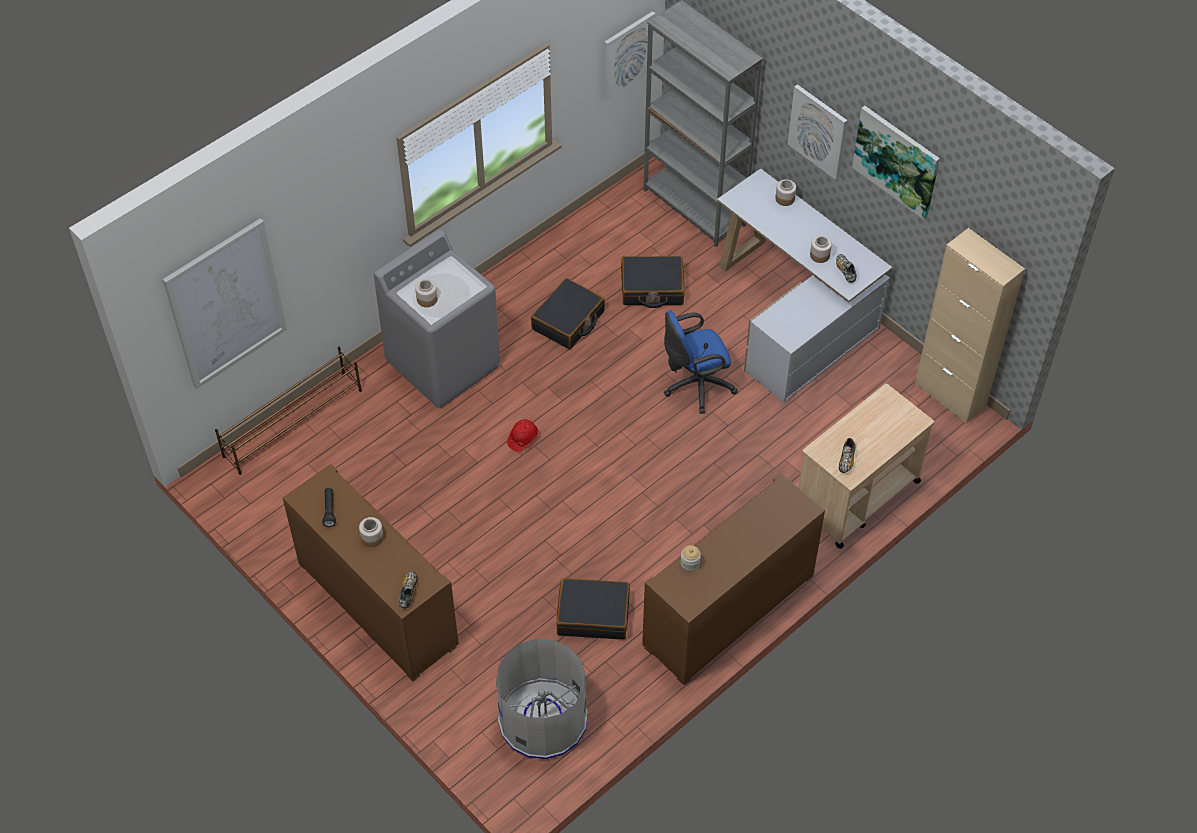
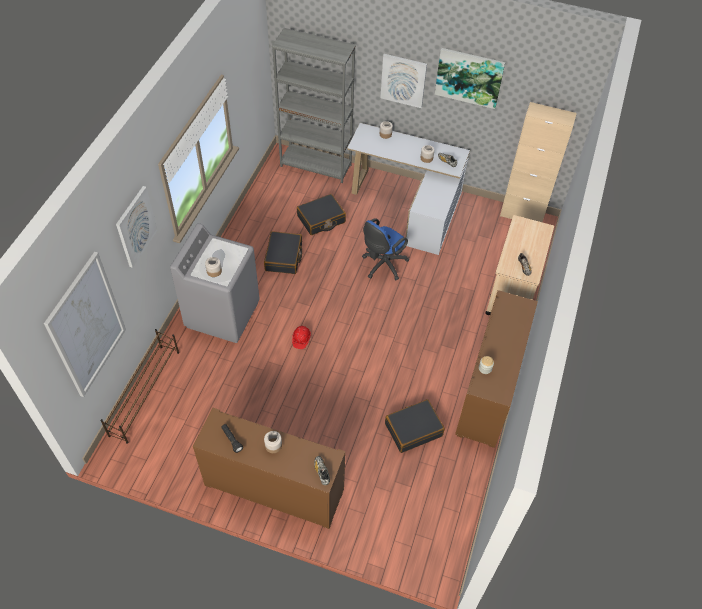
camera: 30 degrees left, 0 degrees up
grey trash can [496,639,588,759] -> none
picture [604,11,655,101] -> picture moved to [116,186,157,268]

